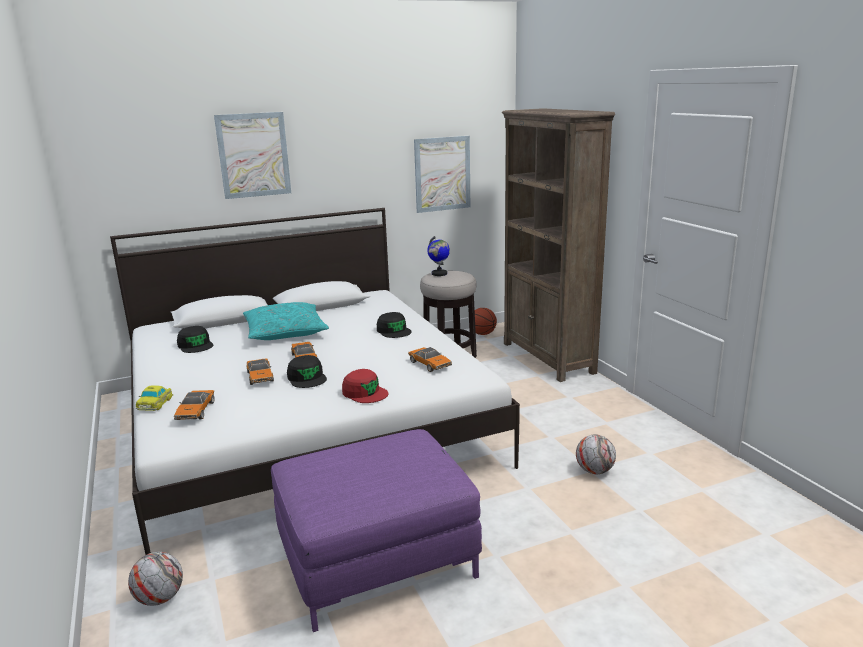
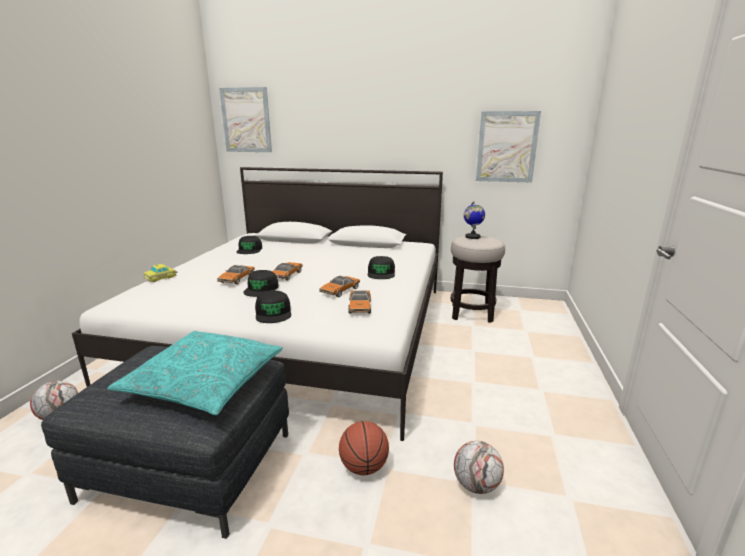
camera: 35 degrees right, 0 degrees up
toy car [174,390,215,420] -> toy car moved to [319,276,360,297]
picture [214,112,291,199] -> picture moved to [219,87,272,152]
turquoise pillow [243,302,329,340] -> turquoise pillow moved to [107,331,283,415]
purple ottoman [271,429,482,632] -> grey ottoman [41,346,289,539]
red cap [342,369,389,403] -> black cap [255,291,291,323]
basketball [475,308,497,335] -> basketball moved to [339,421,389,475]
brown bookcase [502,108,615,382] -> none

